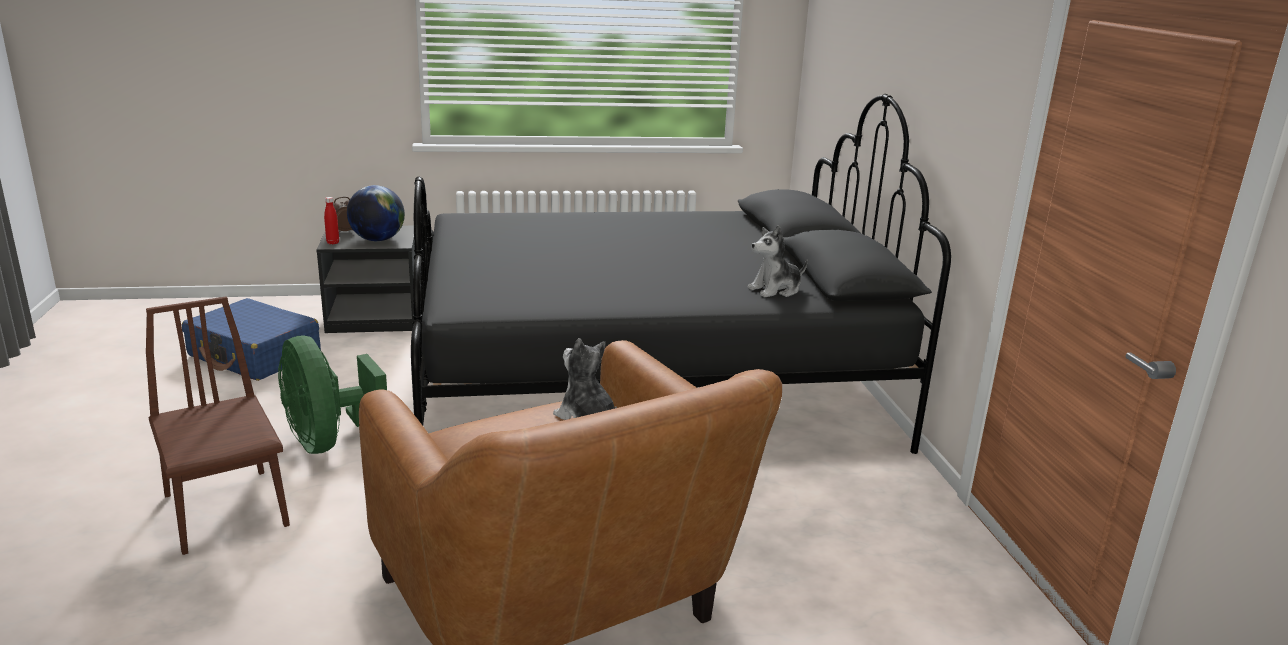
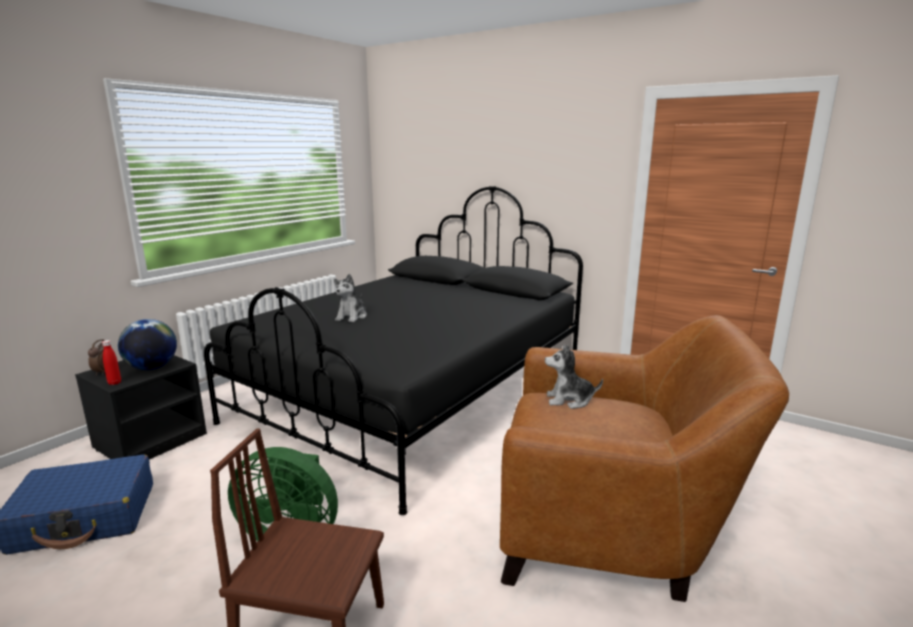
camera: 45 degrees left, 5 degrees down
plush toy [747,225,808,298] -> plush toy moved to [334,274,367,322]

